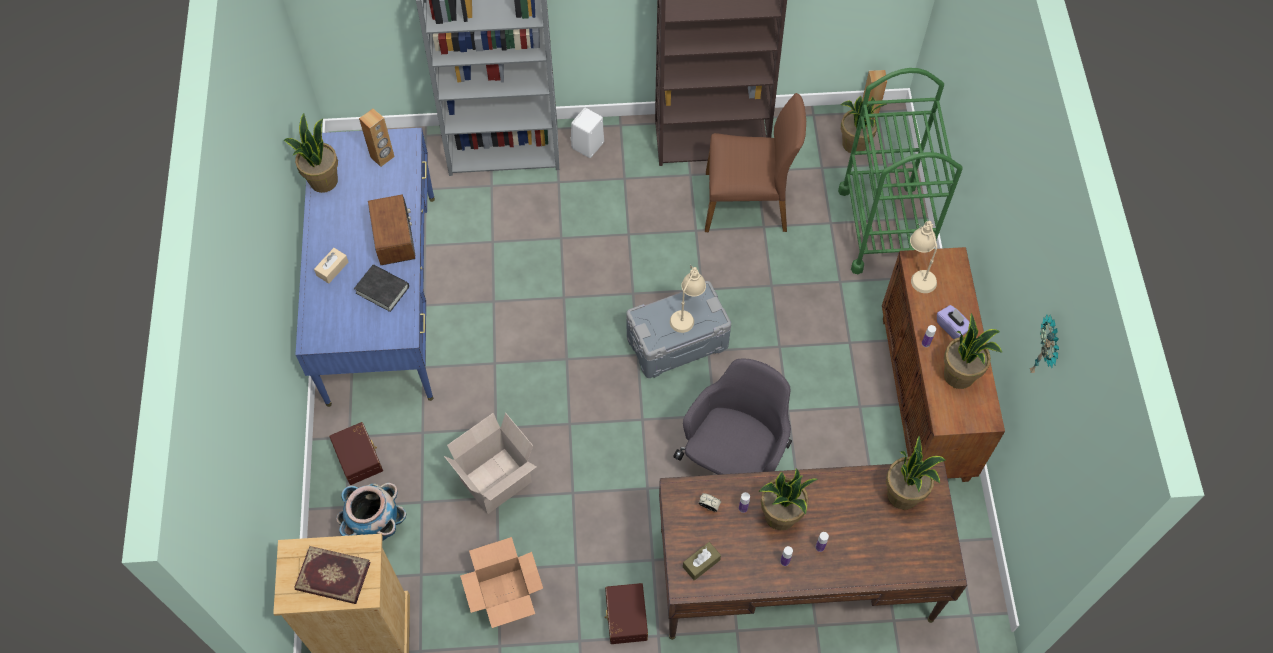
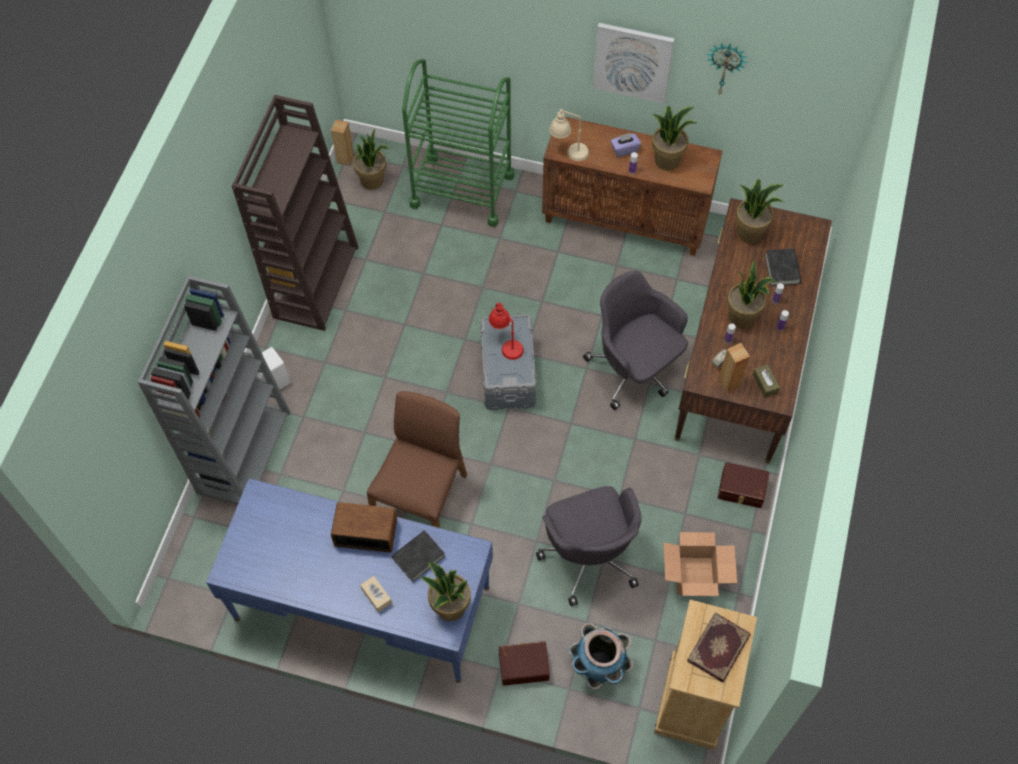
camera: 70 degrees left, 0 degrees up
potted plant [284,113,338,193] -> potted plant moved to [420,562,471,621]
brown speaker [359,109,395,167] -> brown speaker moved to [718,343,750,393]
cardboard box [444,413,536,514] -> grey office chair [536,486,642,606]
beige table lamp [670,265,706,333] -> red table lamp [489,302,524,360]
brown chair [705,93,806,232] -> brown chair moved to [367,391,467,528]
none -> picture [593,23,675,104]
none -> black book [765,249,801,286]

